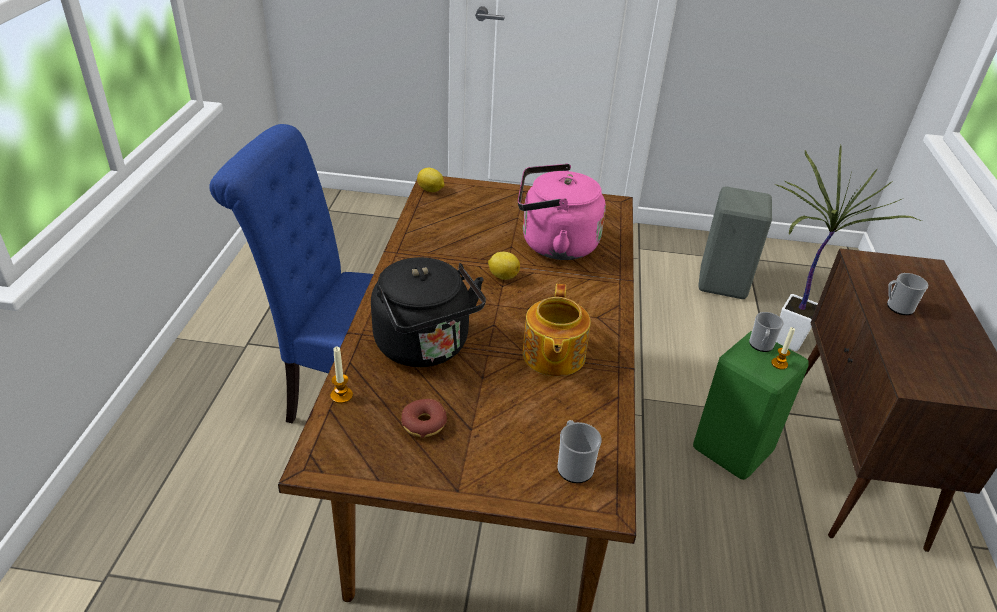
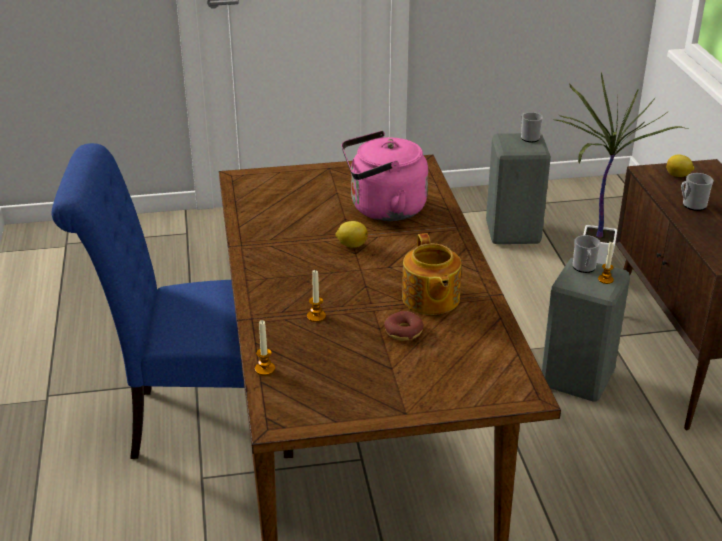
camera: 15 degrees left, 5 degrees down
black kettle [371,257,486,367] -> candle [307,270,326,322]
donut [401,399,447,438] -> donut moved to [384,311,424,341]
lemon [417,168,444,192] -> lemon moved to [666,155,694,177]
mug [557,420,602,483] -> mug moved to [521,112,543,142]
green stool [693,331,809,480] -> grey stool [541,258,630,401]

